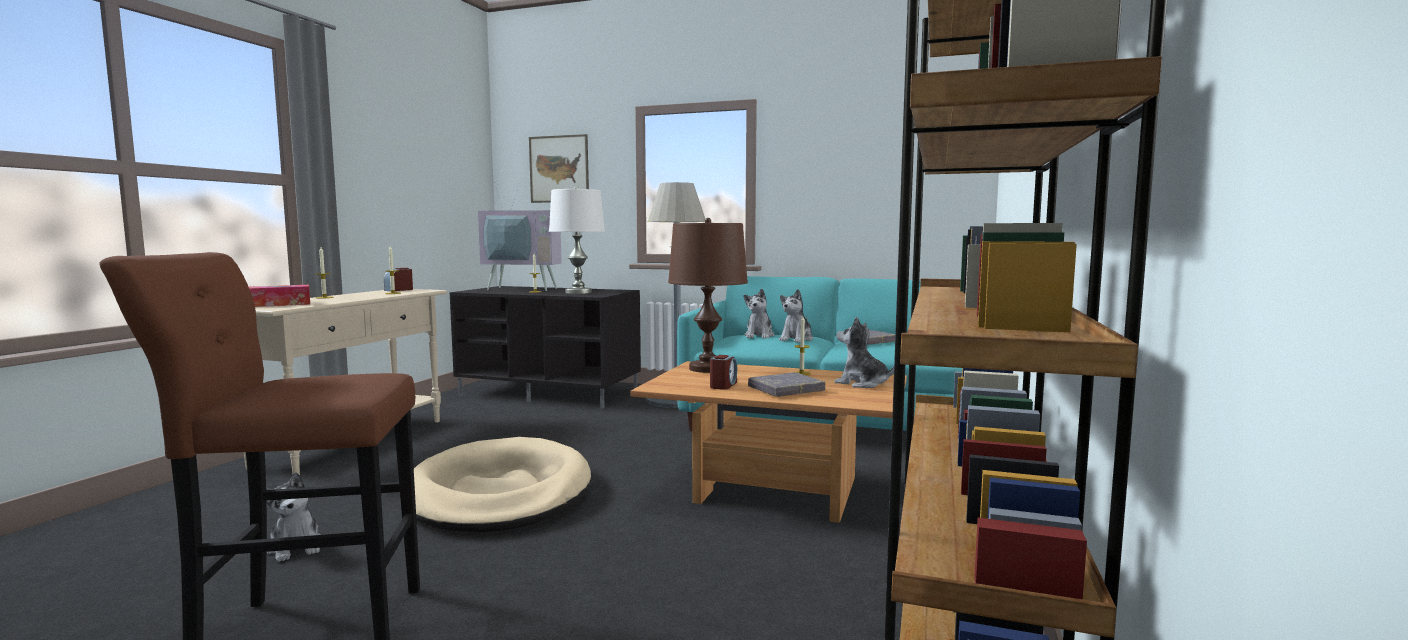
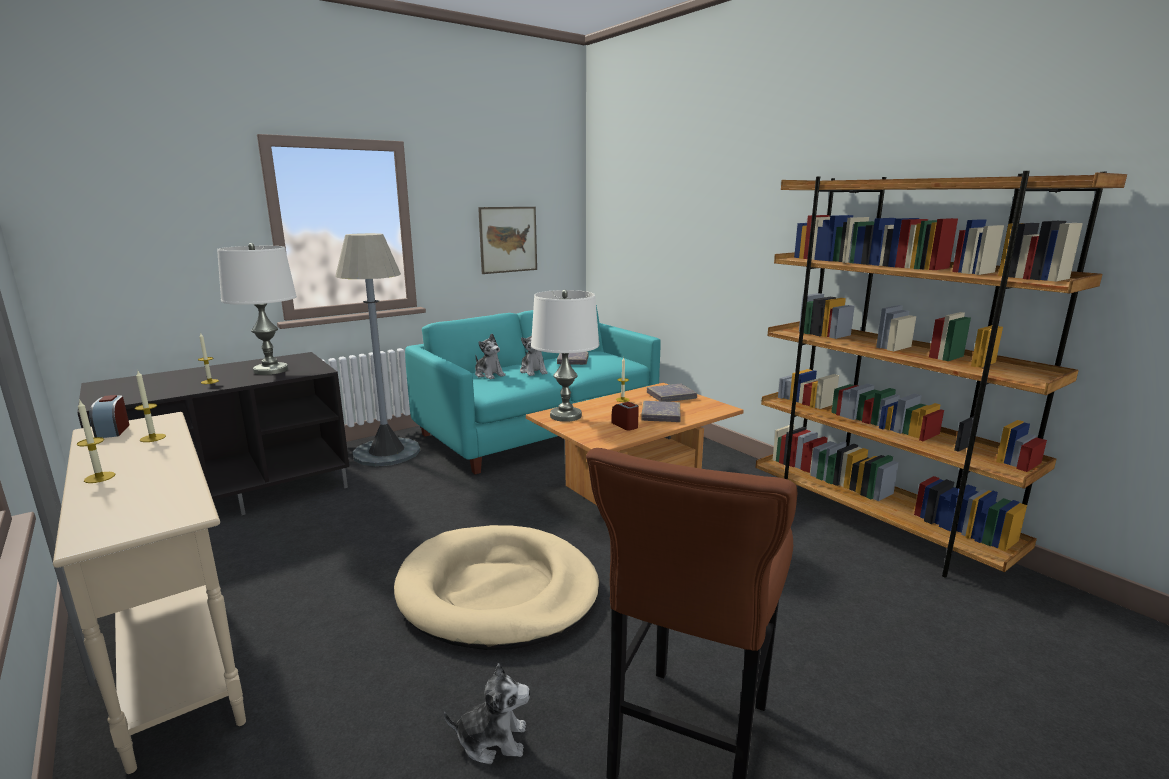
camera: 55 degrees left, 10 degrees up
tissue box [249,285,310,307] -> none
television [478,181,562,291] -> none
picture [529,134,589,203] -> picture moved to [478,207,537,274]
brown table lamp [668,218,748,373] -> white table lamp [531,290,599,422]
plush toy [834,317,894,388] -> grey book [647,384,697,402]

